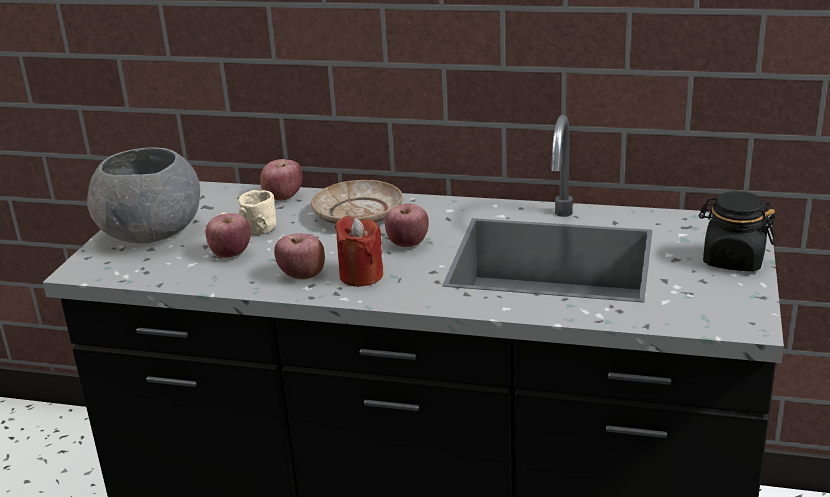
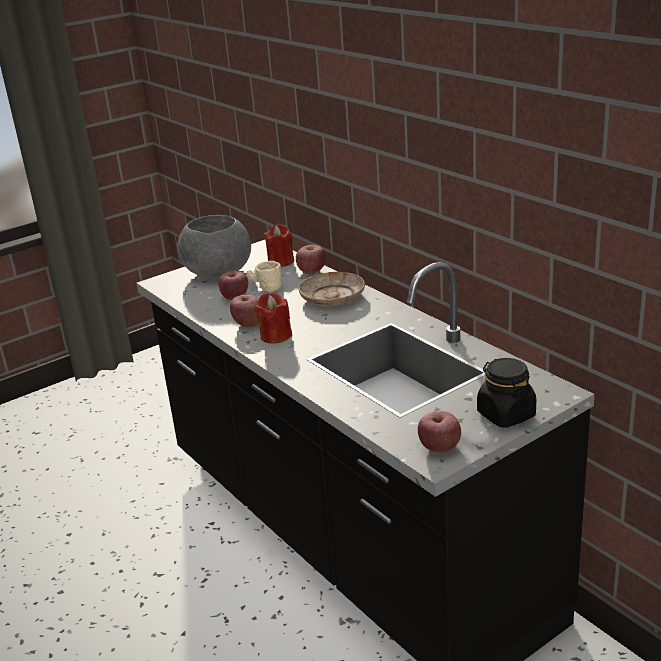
camera: 40 degrees right, 0 degrees up
apple [385,203,429,247] -> apple moved to [418,411,461,453]
none -> red candle [264,224,294,267]

